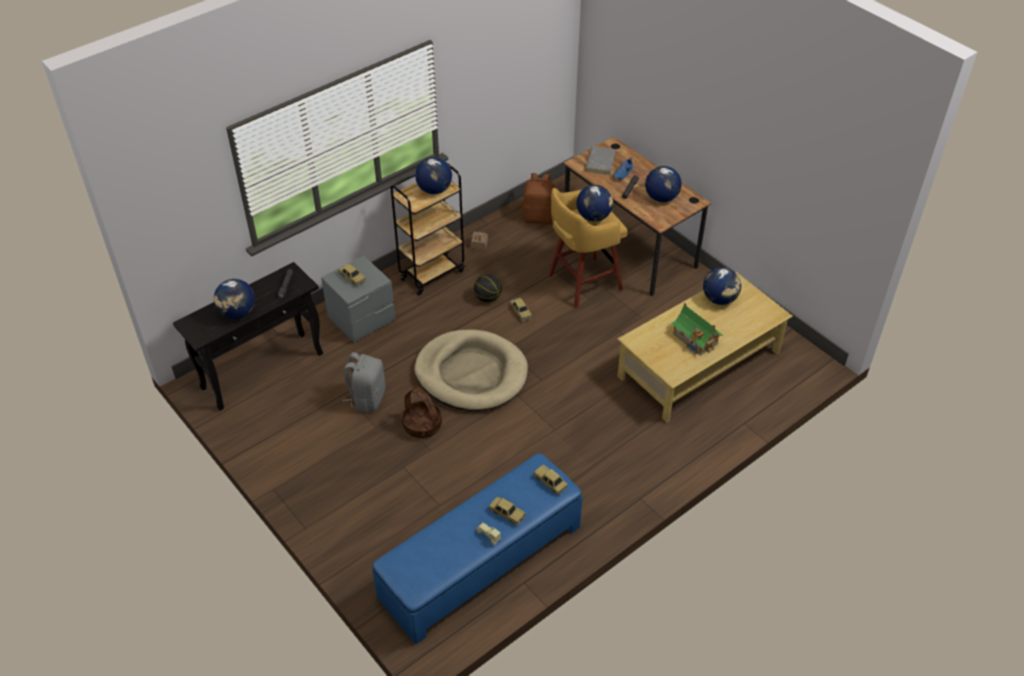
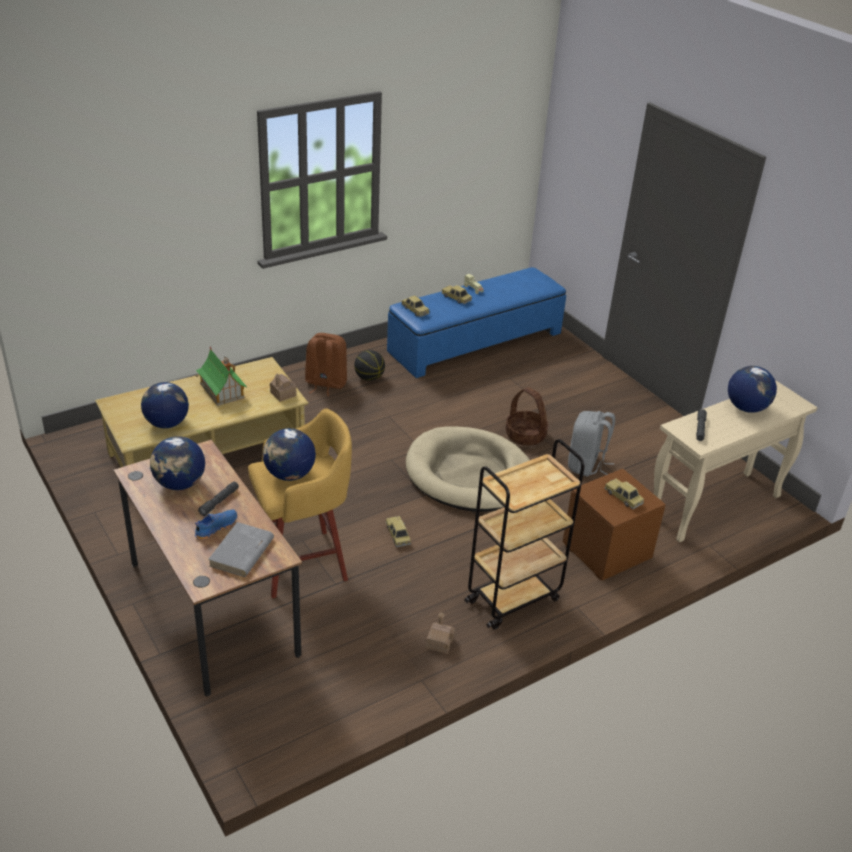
camera: 175 degrees left, 10 degrees down
black console table [173,262,323,411] -> beige console table [654,381,818,543]
grey nightstand [321,255,395,342] -> brown nightstand [563,469,666,581]
globe [415,157,452,194] -> none
basketball [474,274,502,302] -> basketball moved to [354,350,385,381]
brown backpack [522,173,555,224] -> brown backpack moved to [305,333,347,397]
none -> toy house [270,374,297,402]

